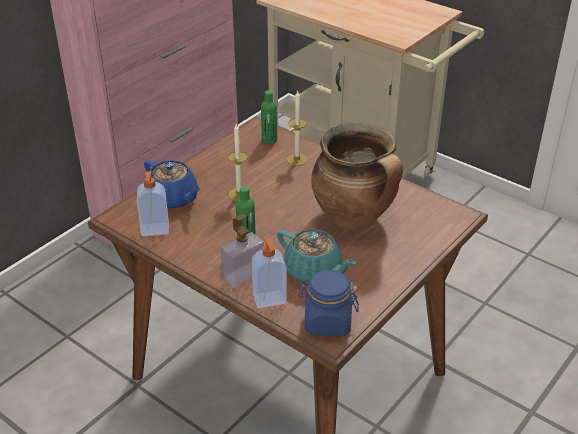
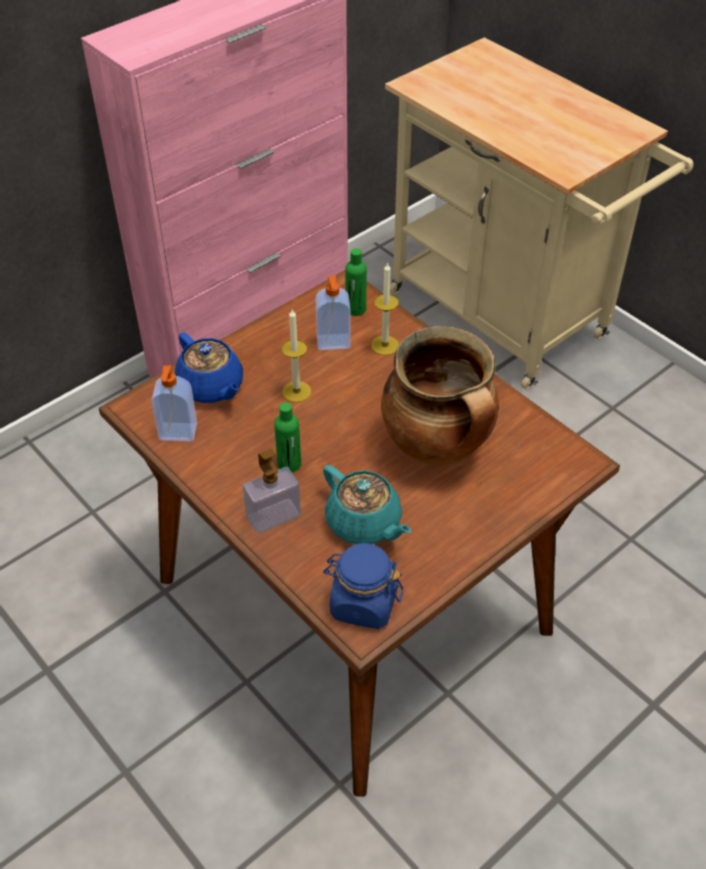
camera: 10 degrees right, 10 degrees up
soap dispenser [252,238,287,308] -> soap dispenser moved to [315,276,351,350]

